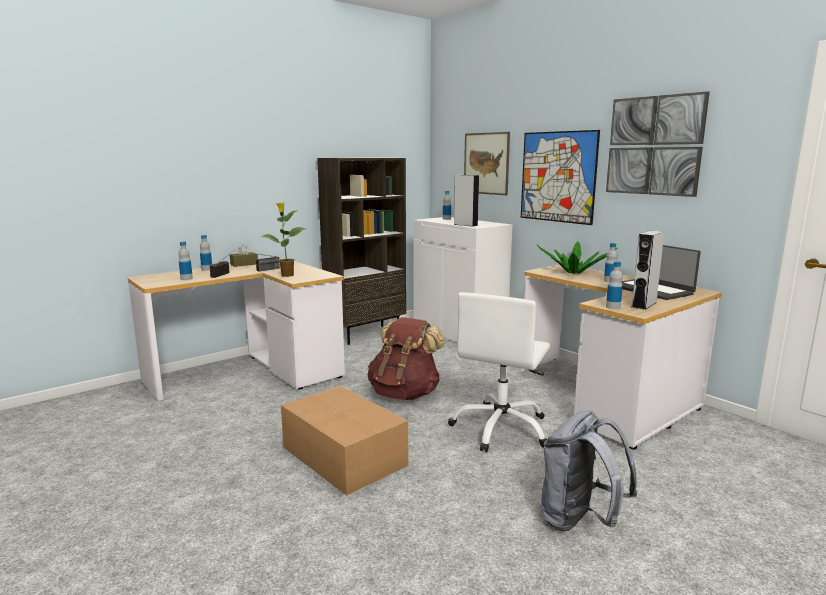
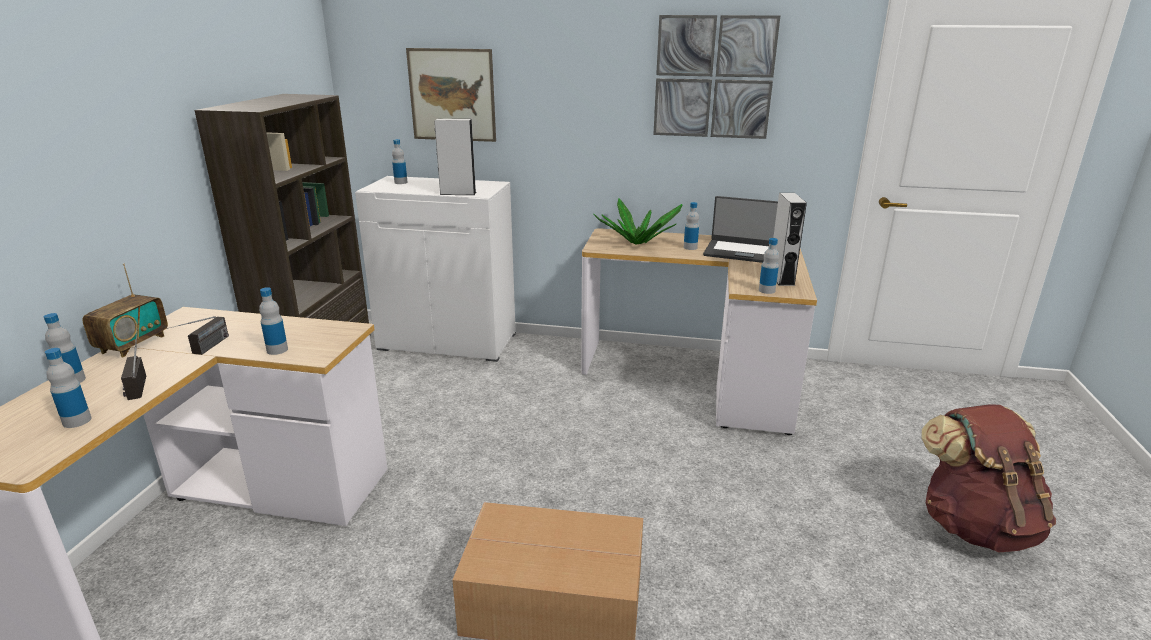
camera: 40 degrees left, 10 degrees up
brown tissue box [230,244,258,267] -> radio [82,263,168,358]
potted plant [260,202,306,277] -> bottle [259,287,288,355]
brown backpack [368,317,445,400] -> brown backpack moved to [921,404,1056,552]
white office chair [448,292,550,452] -> none
picture [521,130,600,225] -> none
grey backpack [541,411,637,531] -> none

